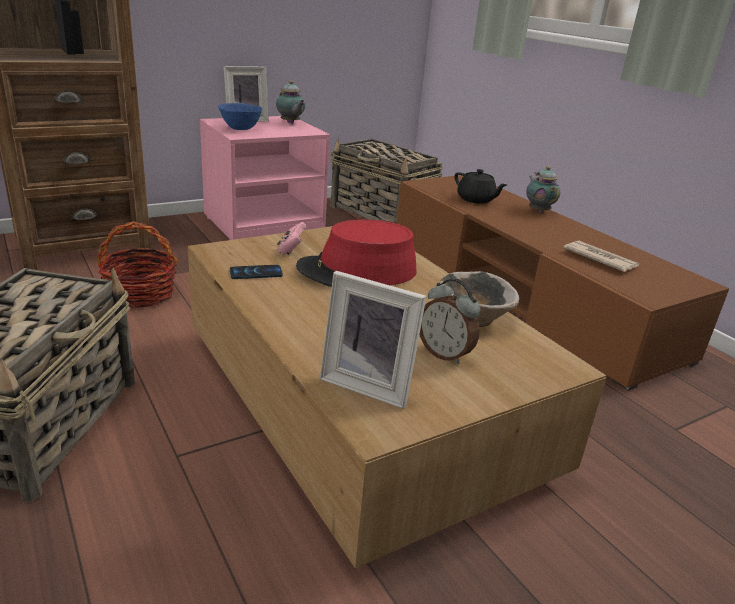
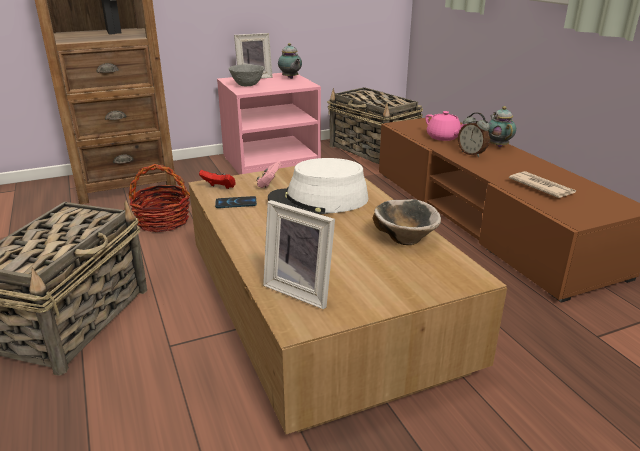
camera: 10 degrees right, 0 degrees up
blue bowl [218,103,263,130] -> grey bowl [229,64,264,86]
red hat [296,219,417,287] -> white hat [268,158,368,214]
alarm clock [420,278,481,365] -> alarm clock moved to [458,112,490,157]
black teapot [455,169,507,204] -> pink teapot [425,111,465,141]
none -> red game controller [199,170,236,189]

